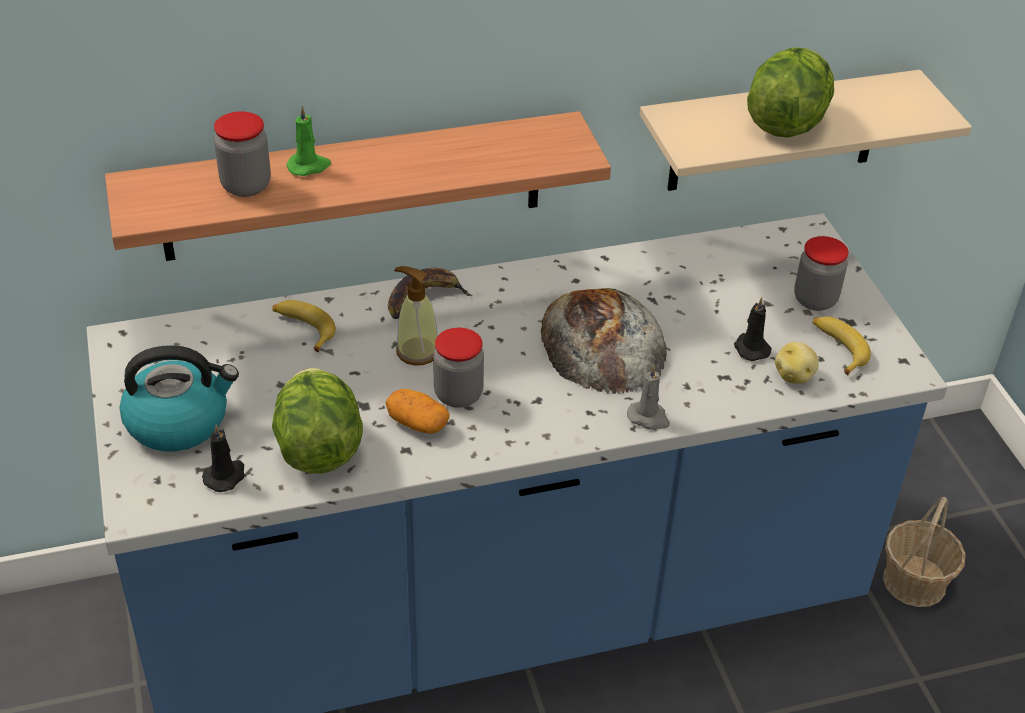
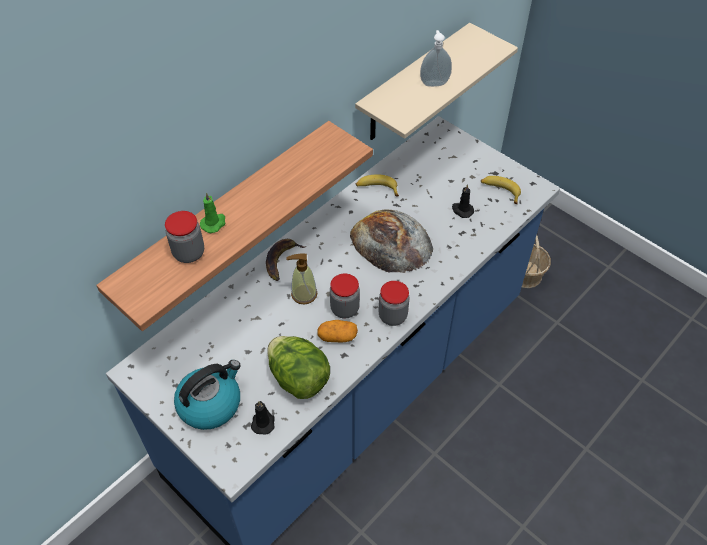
camera: 30 degrees left, 10 degrees up
banana [272,300,336,352] -> banana moved to [356,174,399,196]
grey candle [627,365,670,429] -> none
lettuce [747,47,834,138] -> soap dispenser [420,30,452,87]
potato [775,342,819,383] -> none
jar [794,236,849,311] -> jar moved to [379,281,409,326]

